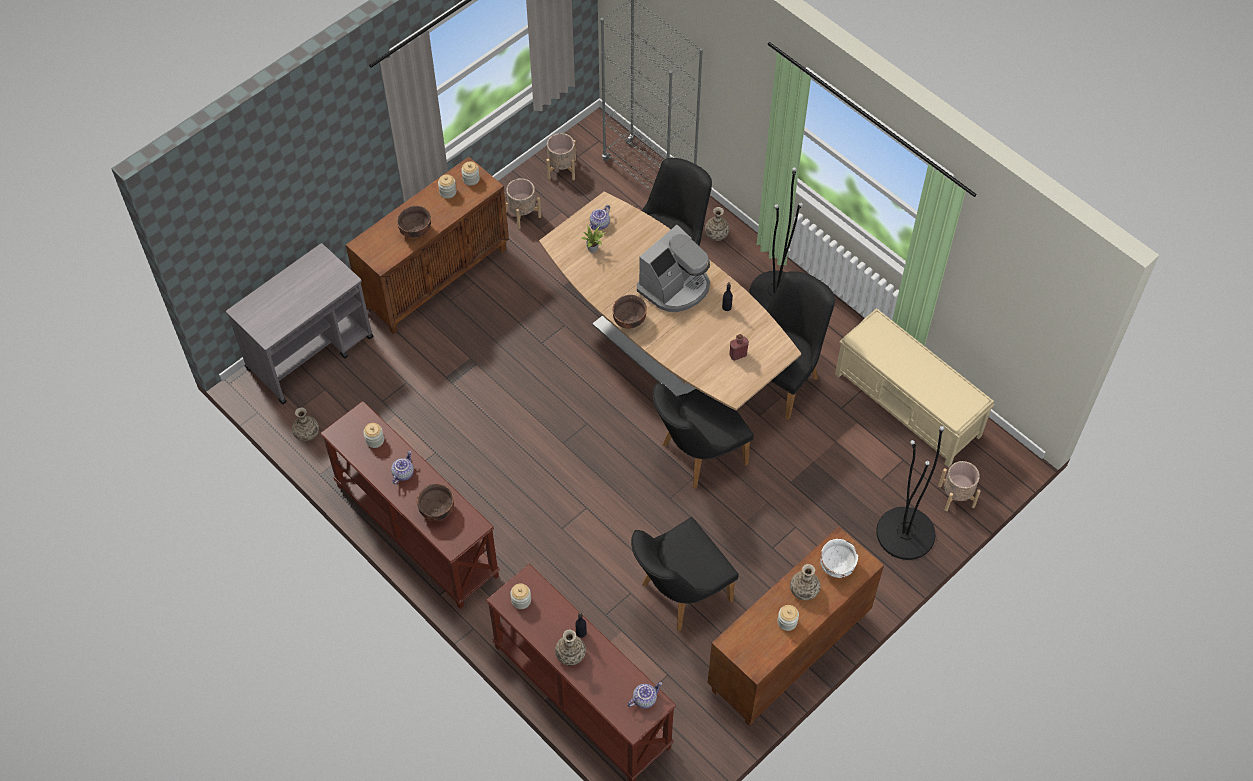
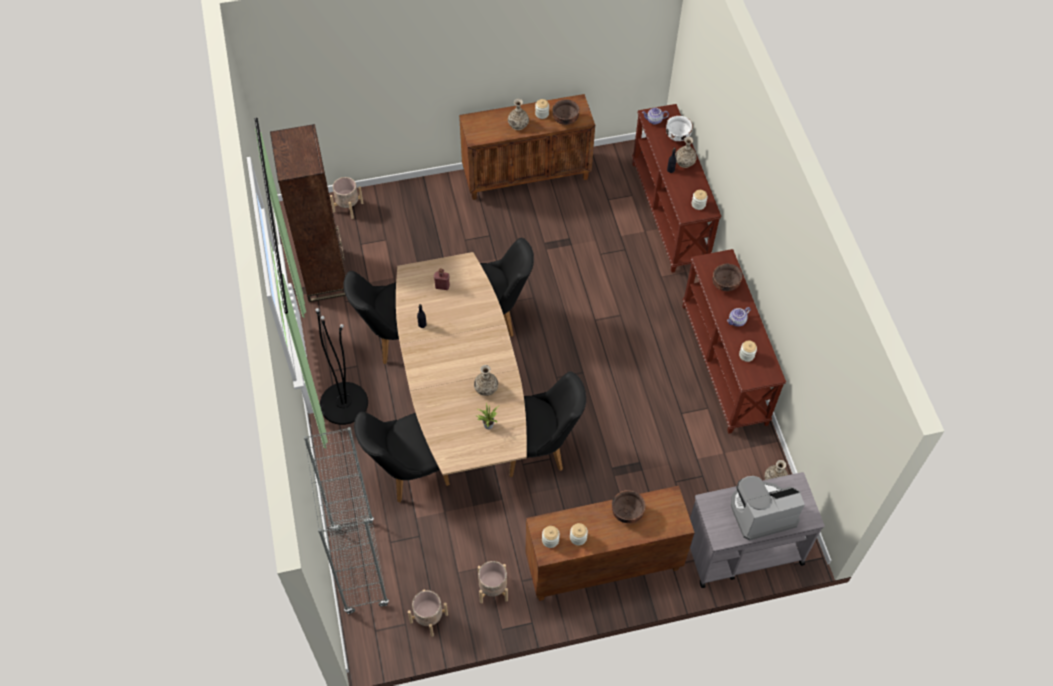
camera: 150 degrees left, 0 degrees up
teapot [589,205,610,230] -> none
brown bowl [613,295,647,329] -> brown bowl moved to [552,99,580,125]
black chair [631,517,739,631] -> black chair moved to [509,371,586,477]
coffee machine [637,225,710,312] -> coffee machine moved to [731,476,805,540]
vase [705,207,729,241] -> vase moved to [474,365,498,396]
white bowl [820,539,858,578] -> white bowl moved to [666,116,693,141]
beige bench [835,308,995,467] -> brown bookcase [270,124,346,302]
black floor lamp [876,426,944,560] -> none

